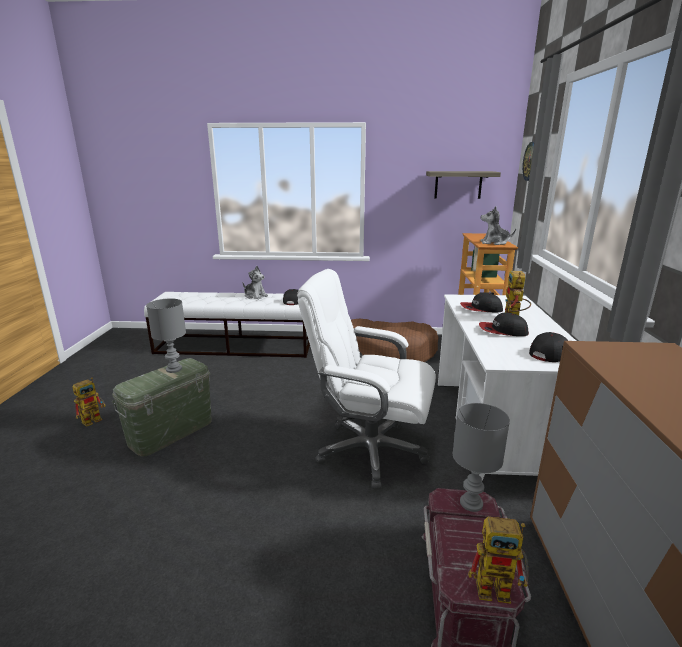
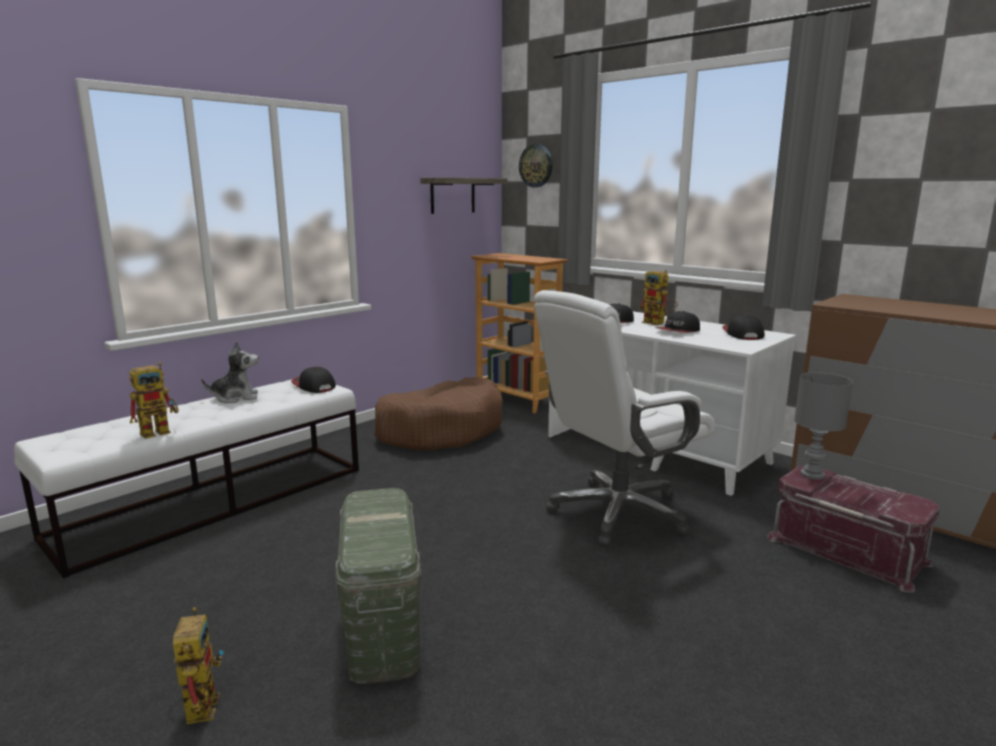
camera: 50 degrees left, 5 degrees down
grey table lamp [146,298,186,373] -> none
toy robot [468,517,529,604] -> toy robot moved to [130,362,179,439]
plush toy [480,206,516,245] -> none

